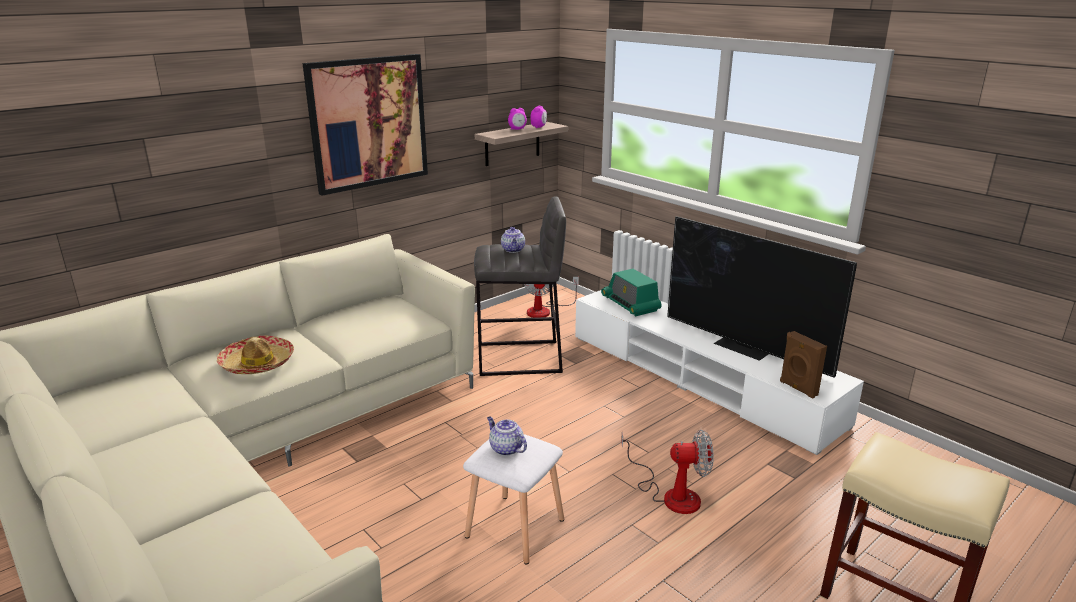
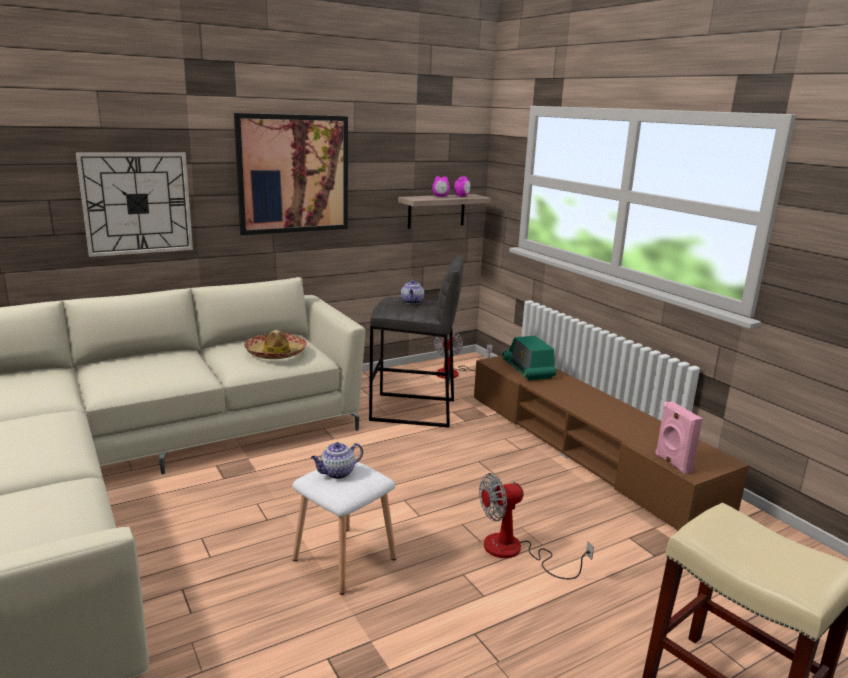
camera: 10 degrees right, 5 degrees down
hat [217,335,294,374] -> hat moved to [244,330,307,359]
teapot [487,416,527,456] -> teapot turned 90 degrees counterclockwise [311,442,363,479]
white tv stand [575,290,864,455] -> brown tv stand [474,356,749,531]
fan [621,430,714,514] -> fan turned 150 degrees clockwise [479,473,594,580]
television [667,216,857,378] -> none
brown speaker [780,331,827,399] -> pink speaker [655,401,703,474]
none -> wall clock [76,152,193,257]

